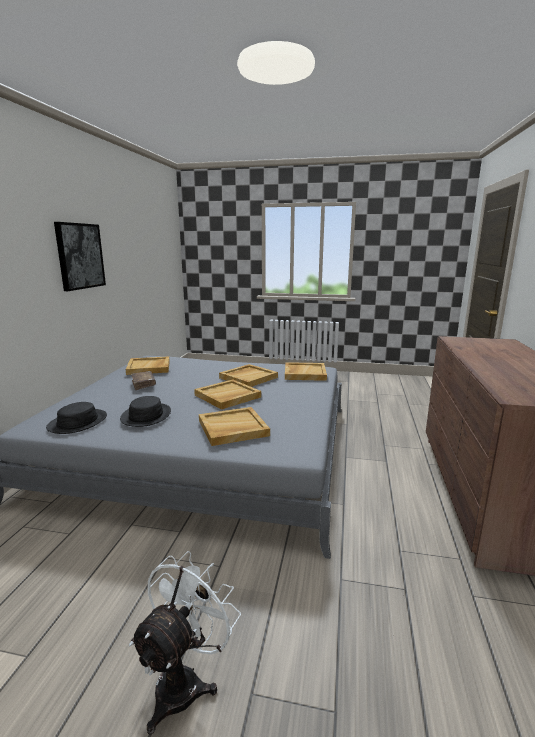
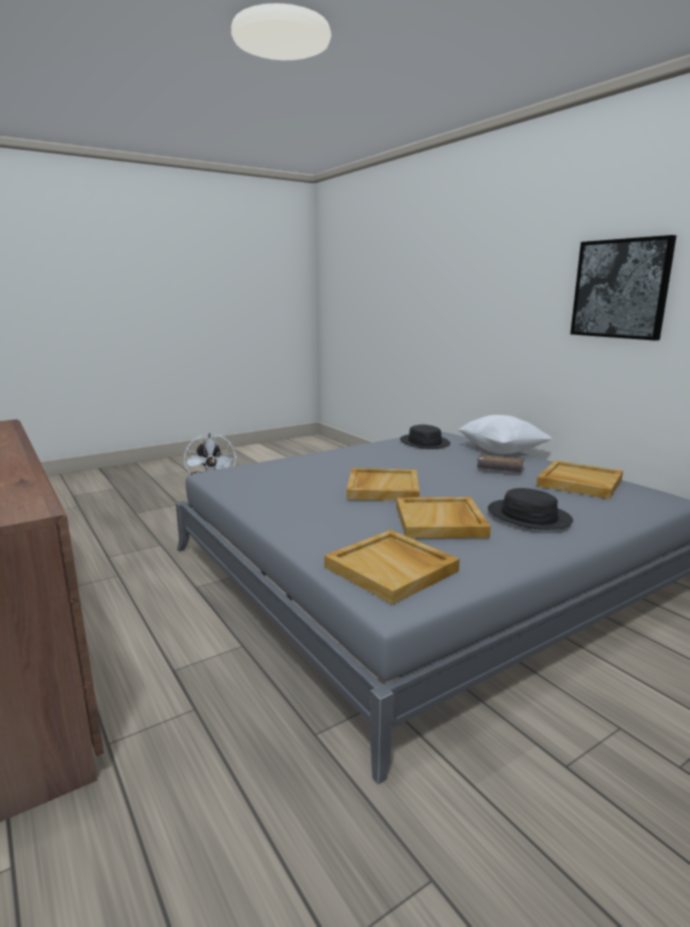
camera: 135 degrees right, 0 degrees up
black hat [120,396,171,427] -> black hat moved to [488,488,573,530]
beige tray [199,407,270,446] -> none
none -> white pillow [458,415,552,454]

